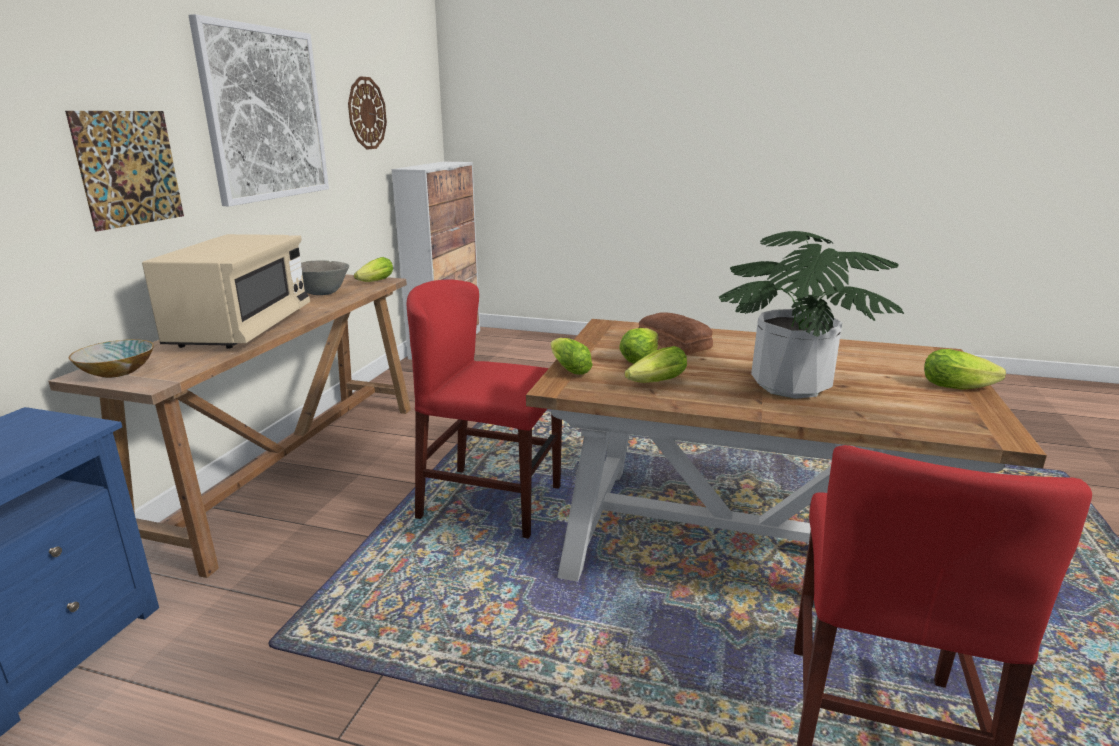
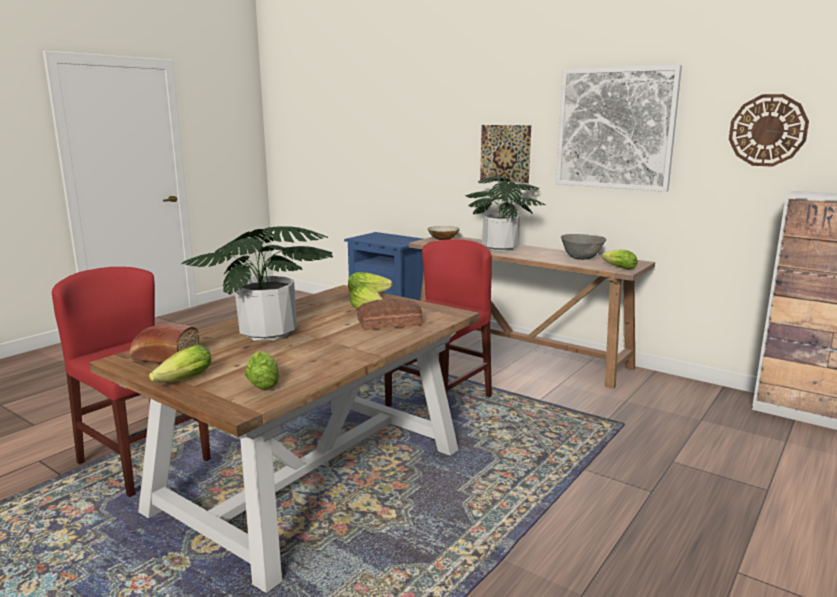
camera: 110 degrees right, 5 degrees down
beige microwave [142,234,310,349] -> potted plant [465,176,545,252]
lettuce [625,346,687,383] -> lettuce moved to [245,351,280,389]
none -> bread [129,324,199,363]

